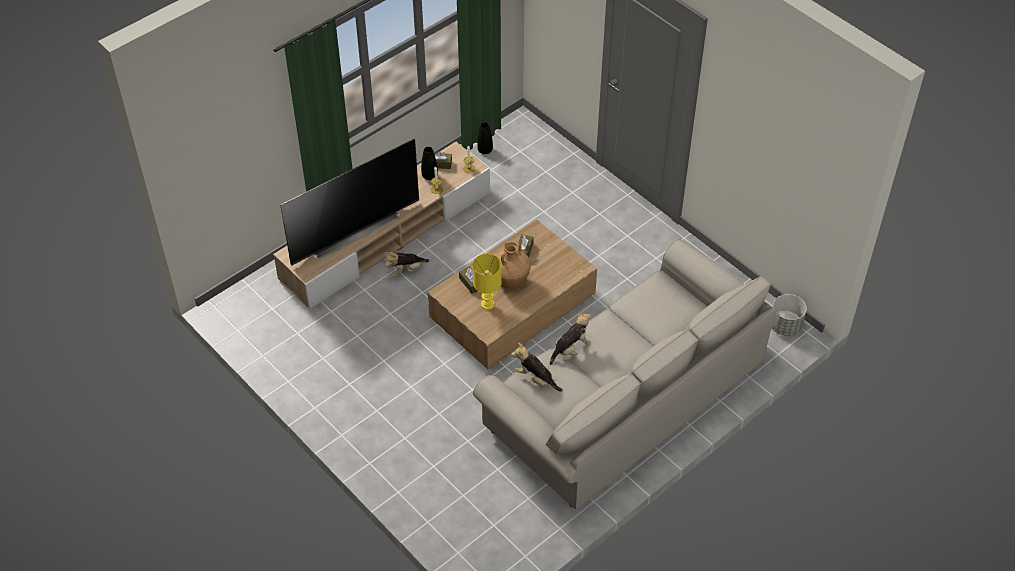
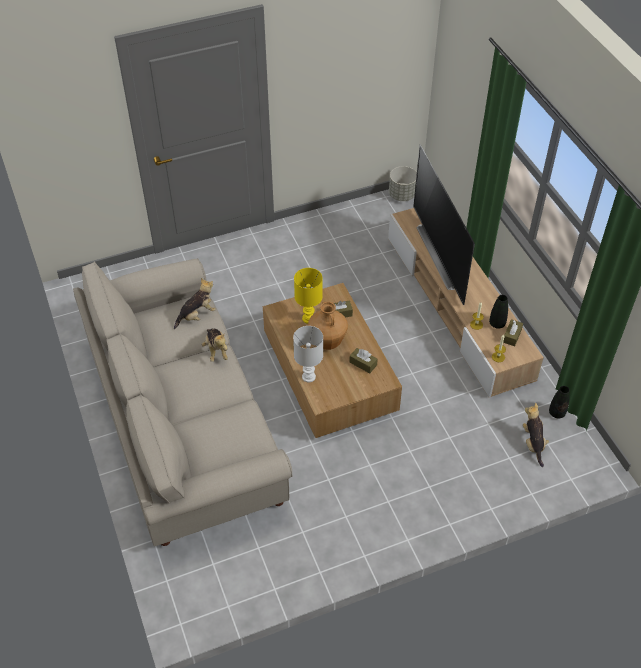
camera: 110 degrees right, 0 degrees up
plush toy [384,252,429,277] -> plush toy moved to [523,403,549,467]
grey planter [772,294,807,336] -> grey planter moved to [389,166,417,201]
none -> white table lamp [293,326,323,382]

